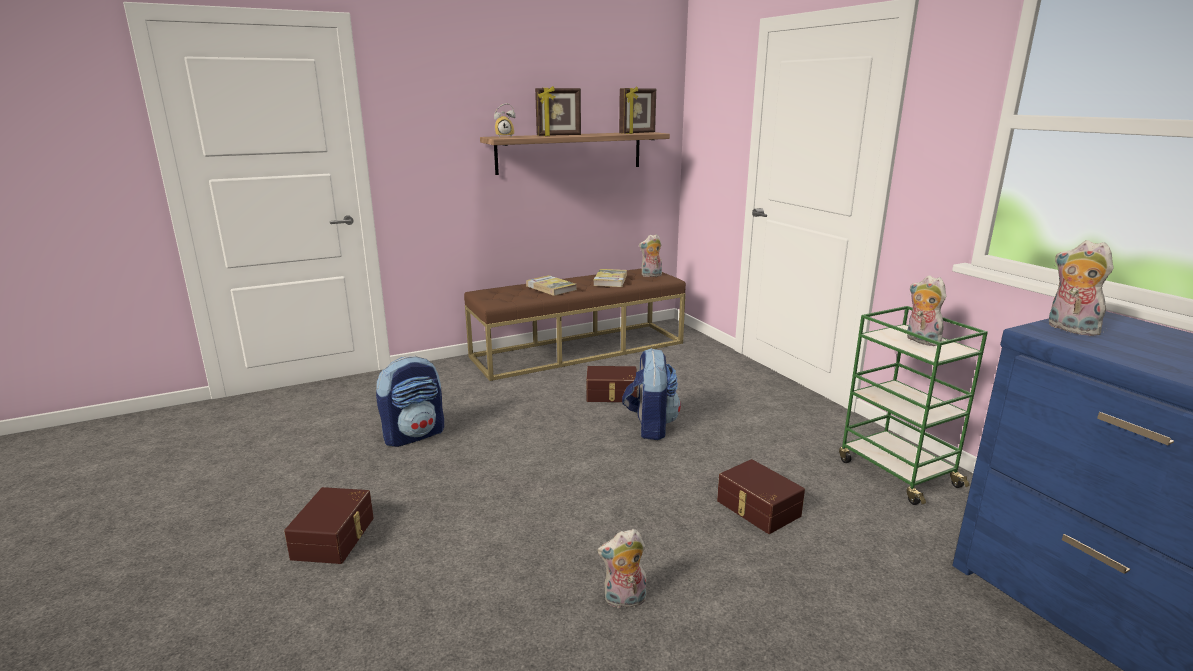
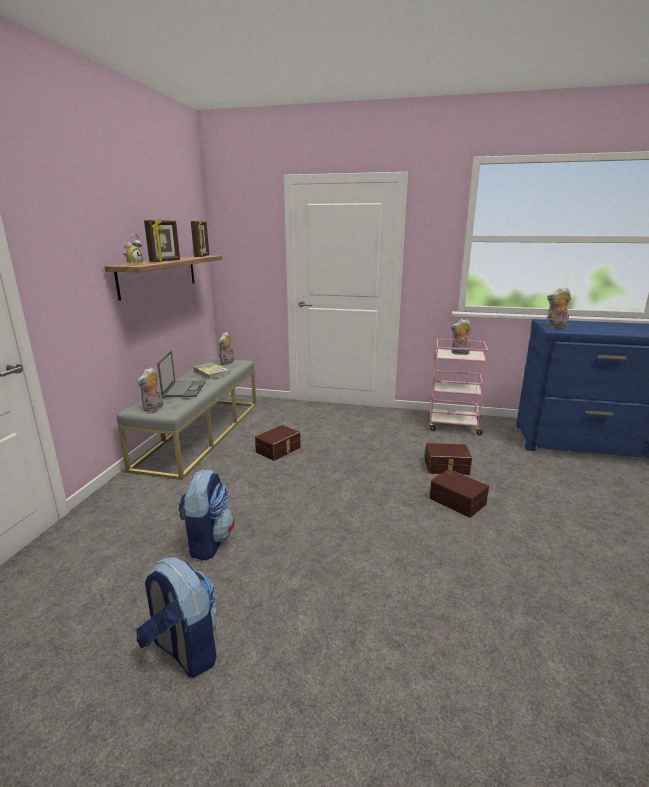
camera: 50 degrees left, 0 degrees up
brown storage box [284,487,374,564] -> brown storage box moved to [430,469,489,518]
brown bench [464,268,686,381] -> grey bench [117,359,256,480]
book [526,275,577,296] -> laptop [157,351,206,397]
plush toy [597,529,646,608] -> plush toy moved to [137,367,163,412]
backpack [622,348,681,440] -> backpack moved to [137,557,218,677]
green cart [839,306,988,505] -> pink cart [428,339,488,435]

